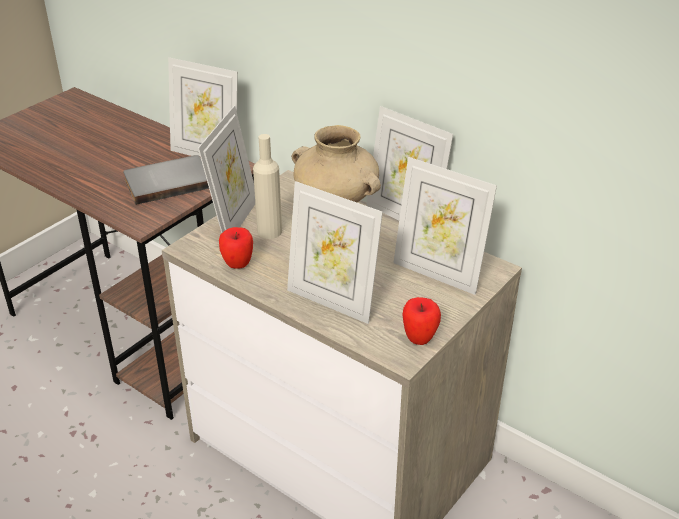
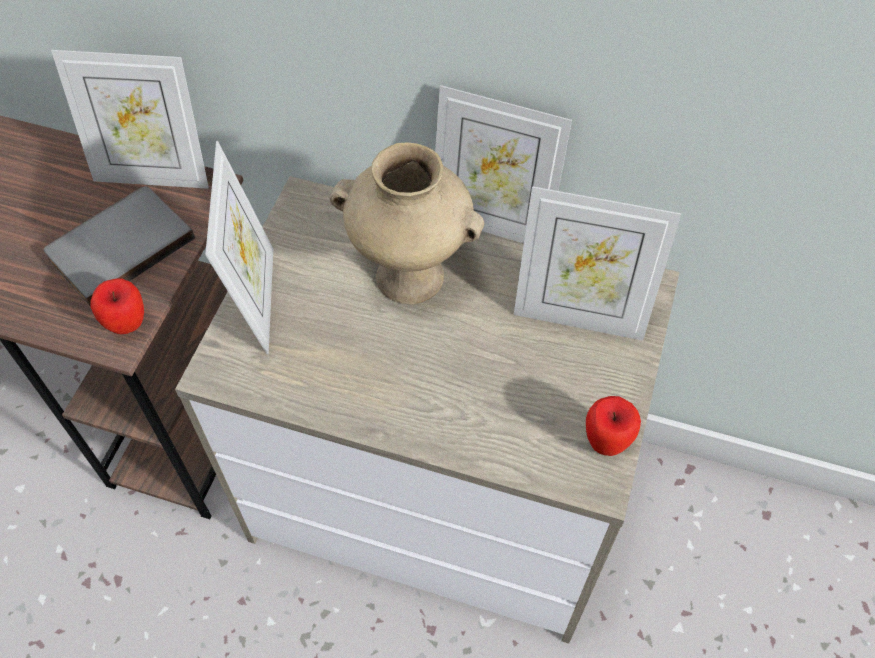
camera: 20 degrees left, 20 degrees up
apple [219,227,253,269] -> apple moved to [90,278,144,335]
beige bottle [253,134,282,239] -> none
picture frame [287,181,383,324] -> none

